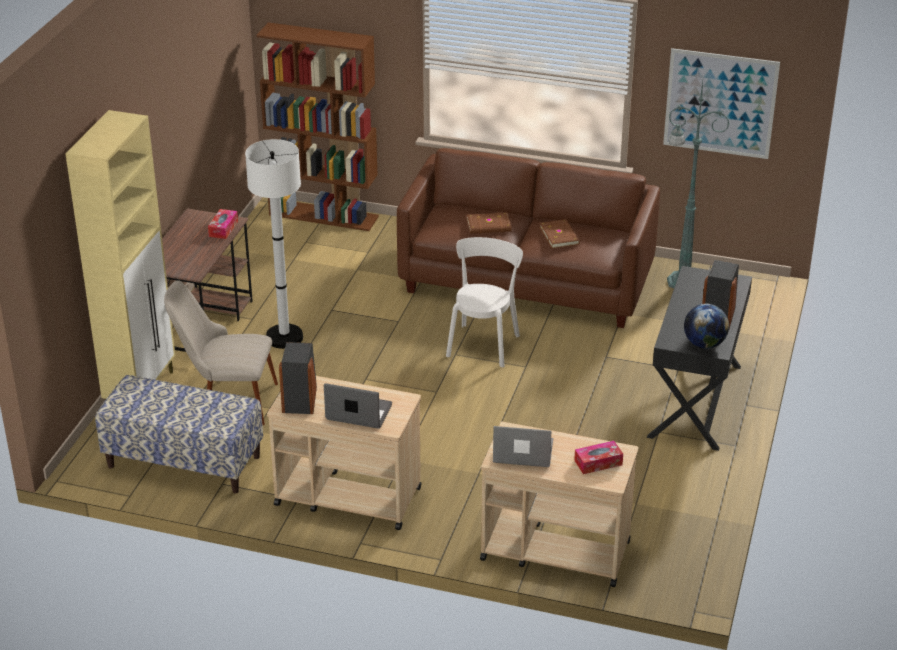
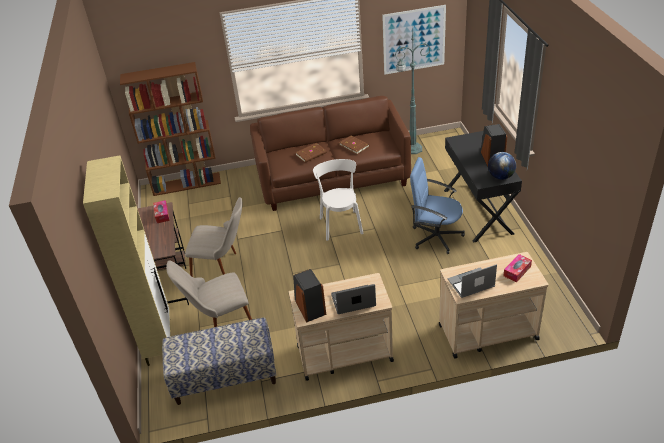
camera: 25 degrees left, 5 degrees up
white floor lamp [245,139,303,349] -> beige chair [185,197,243,277]
none -> blue office chair [410,157,465,254]

